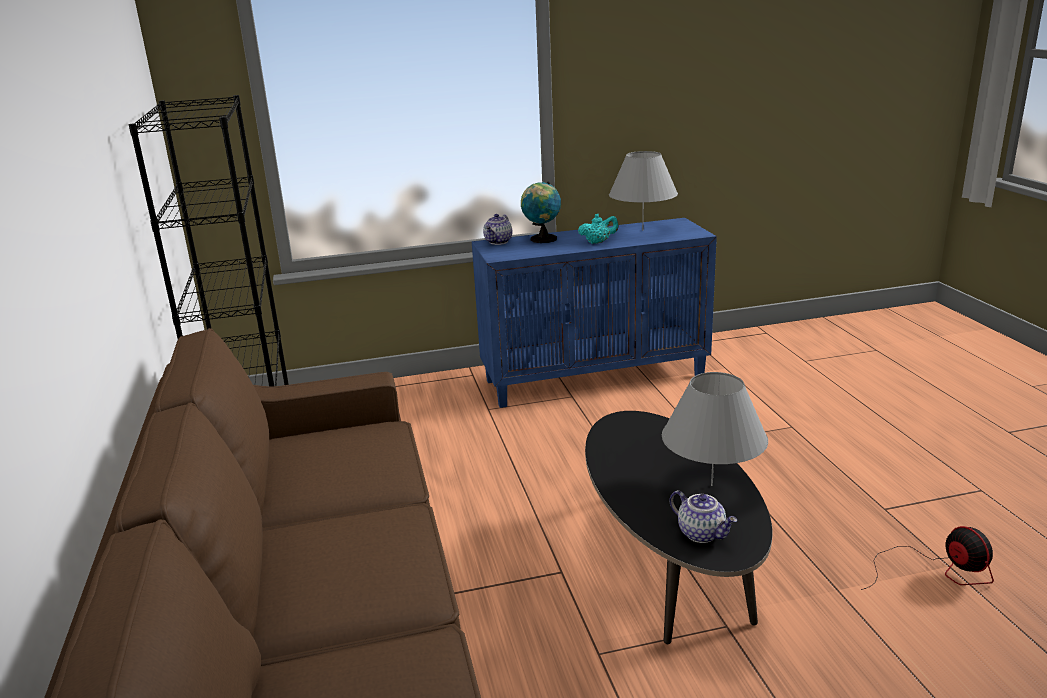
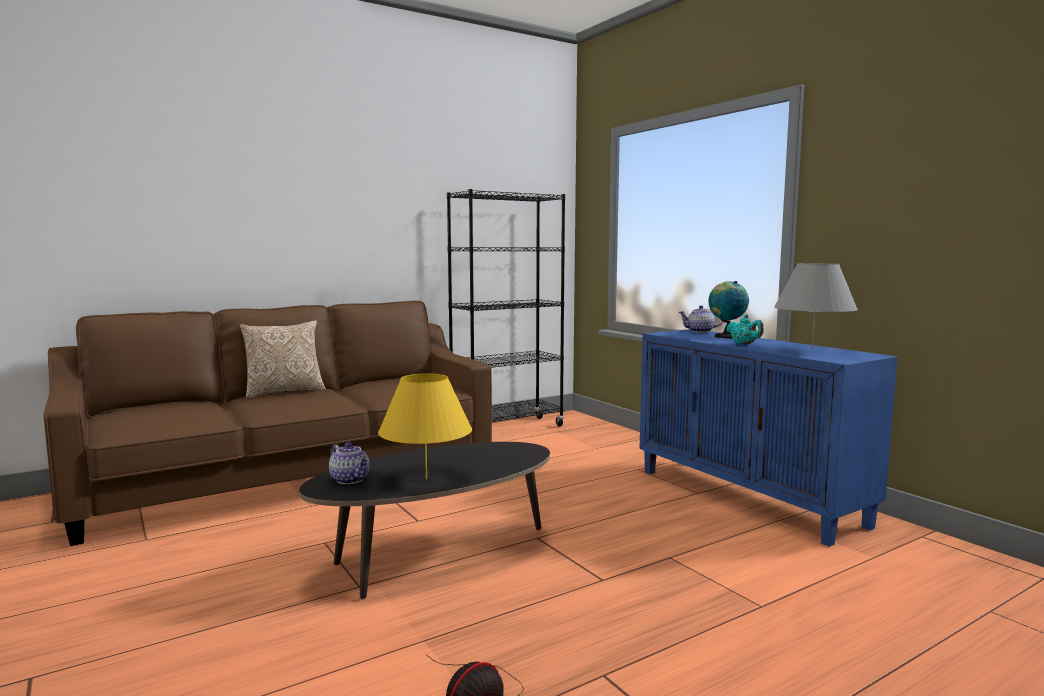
camera: 70 degrees right, 15 degrees down
grey table lamp [662,372,768,486] -> yellow table lamp [378,373,472,479]
teapot [669,490,737,543] -> teapot turned 75 degrees counterclockwise [329,442,370,484]
none -> pillow [240,320,326,398]

